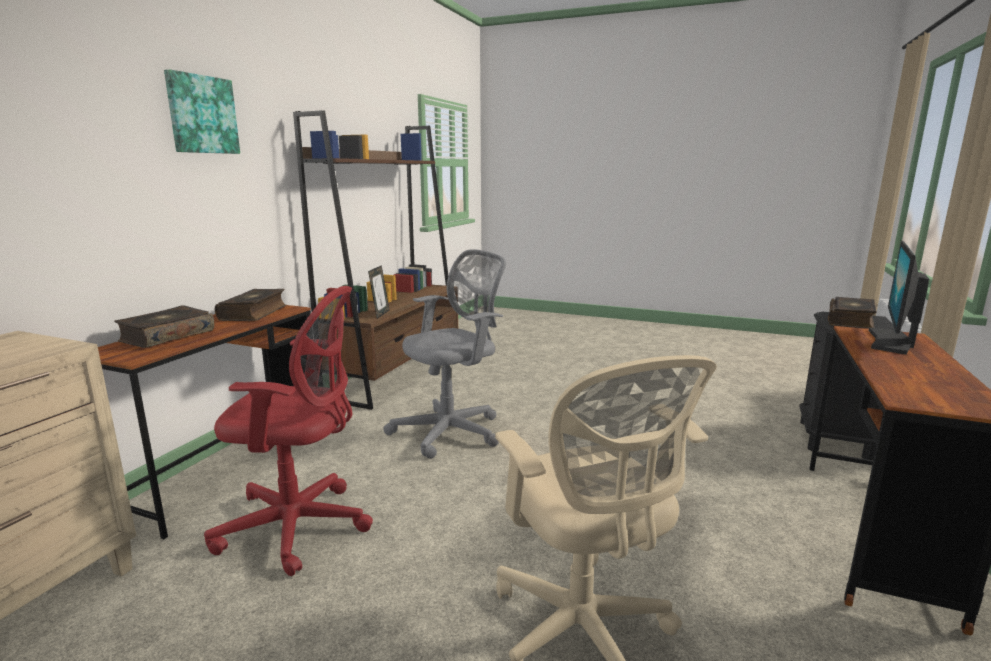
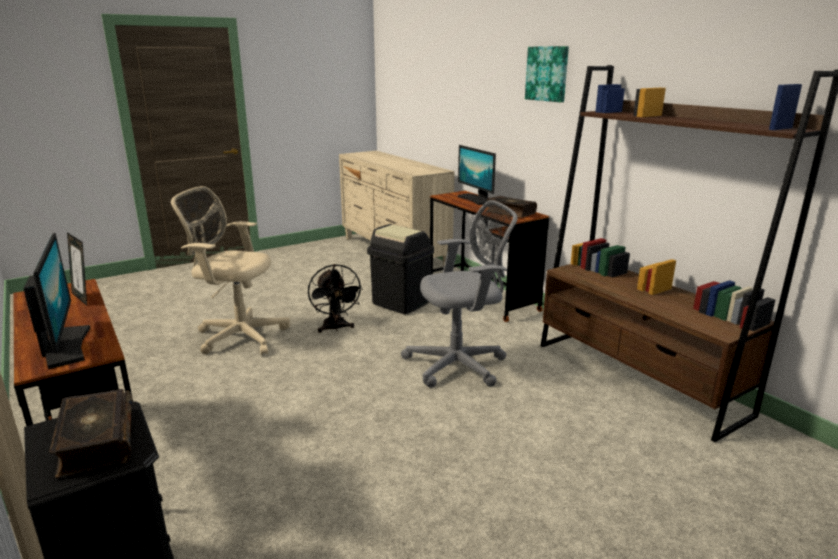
camera: 125 degrees right, 5 degrees up
book [114,305,214,348] -> monitor [458,145,496,205]
red office chair [204,286,373,576] -> black trash can [367,224,434,314]
picture frame [368,265,390,319] -> picture frame moved to [67,232,87,306]
grey office chair [383,249,506,459] -> grey office chair turned 105 degrees counterclockwise [401,200,518,388]
none -> black fan [308,264,363,333]

